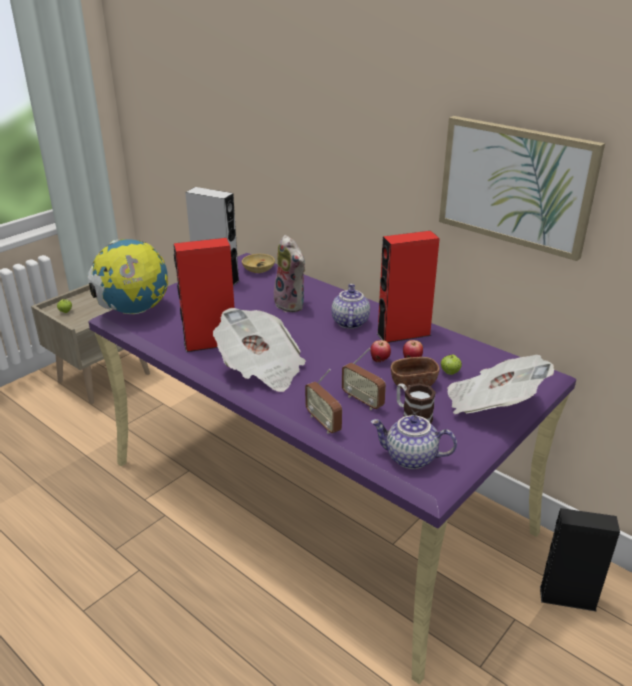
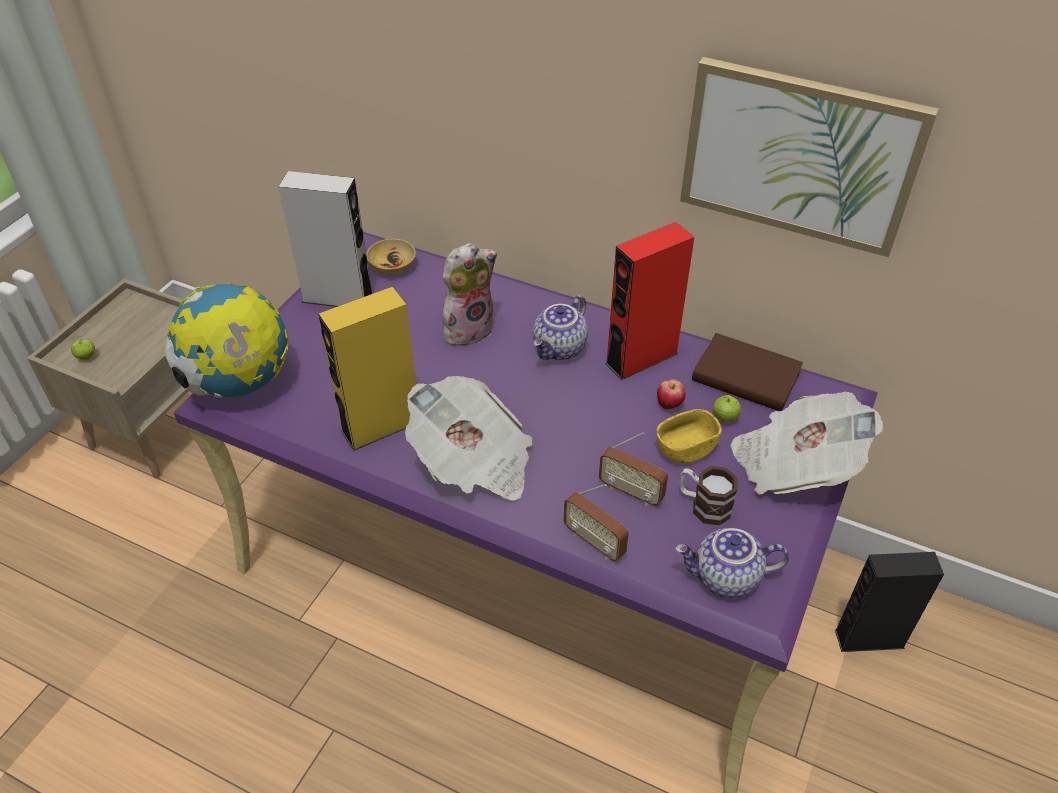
camera: 15 degrees left, 15 degrees up
red speaker [173,238,235,352] -> yellow speaker [318,286,416,451]
plush toy [274,235,305,312] -> plush toy turned 75 degrees counterclockwise [442,243,497,346]
teapot [332,284,370,329] -> teapot turned 135 degrees counterclockwise [533,295,588,360]
apple [371,340,391,362] -> none
brown bowl [391,357,440,390] -> yellow bowl [656,409,722,463]
none -> brown book [692,333,803,411]

